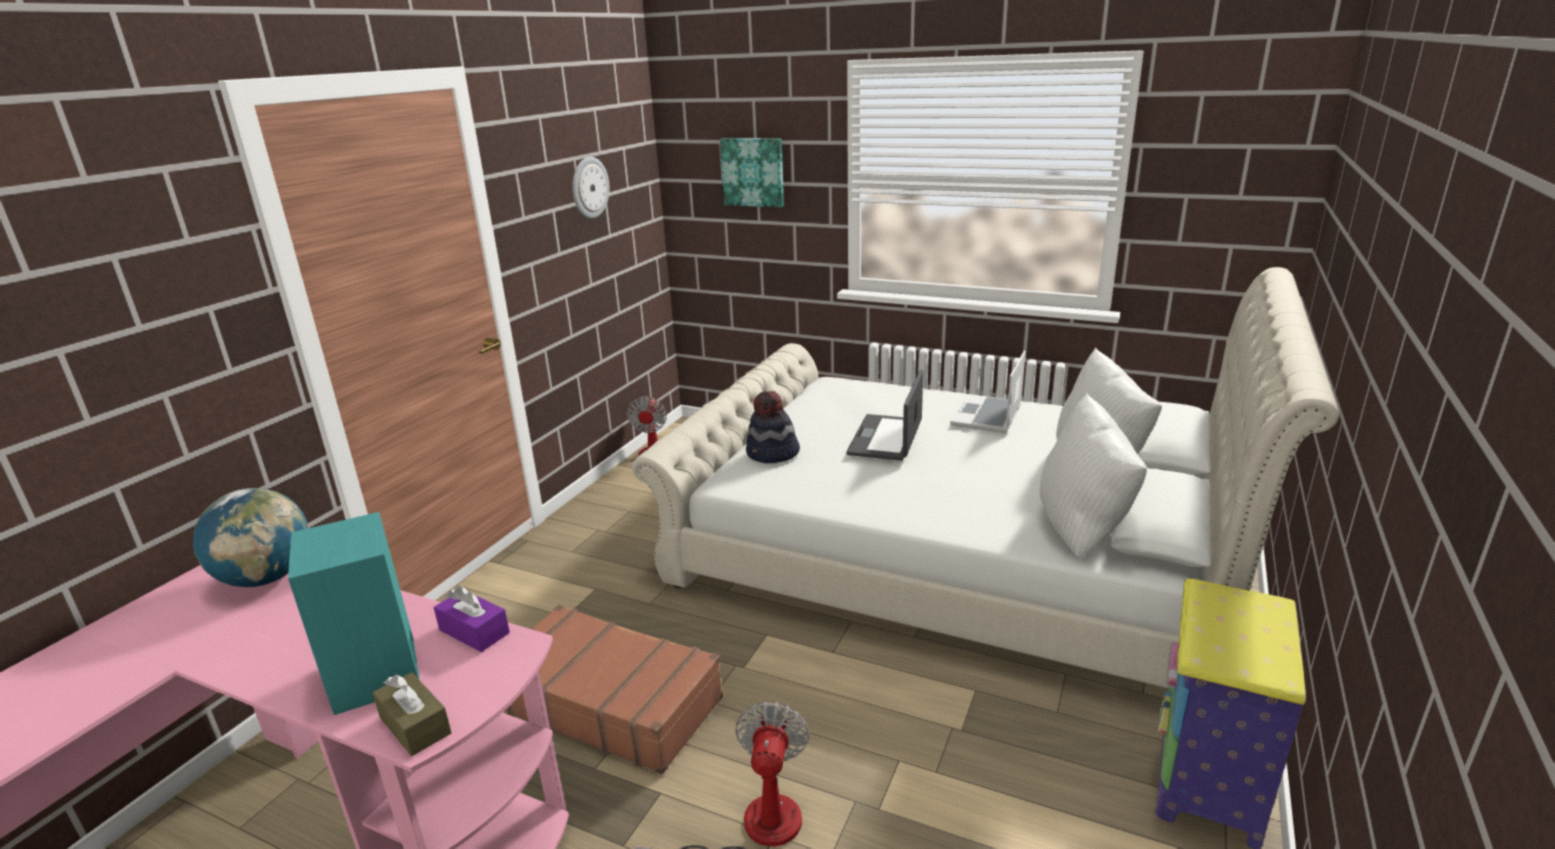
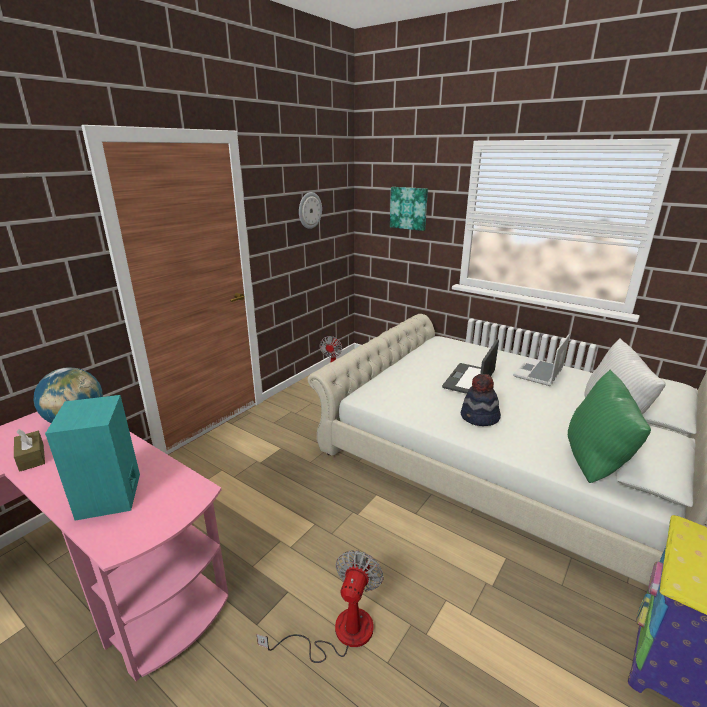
camera: 10 degrees right, 0 degrees up
brown tissue box [372,672,452,756] -> brown tissue box moved to [14,429,45,472]
purple tissue box [434,586,510,652] -> none
brown suitcase [505,605,723,774] -> none
hat [746,391,800,463] -> hat moved to [461,374,501,426]
white pillow [1039,393,1147,558] -> green pillow [568,369,651,483]

